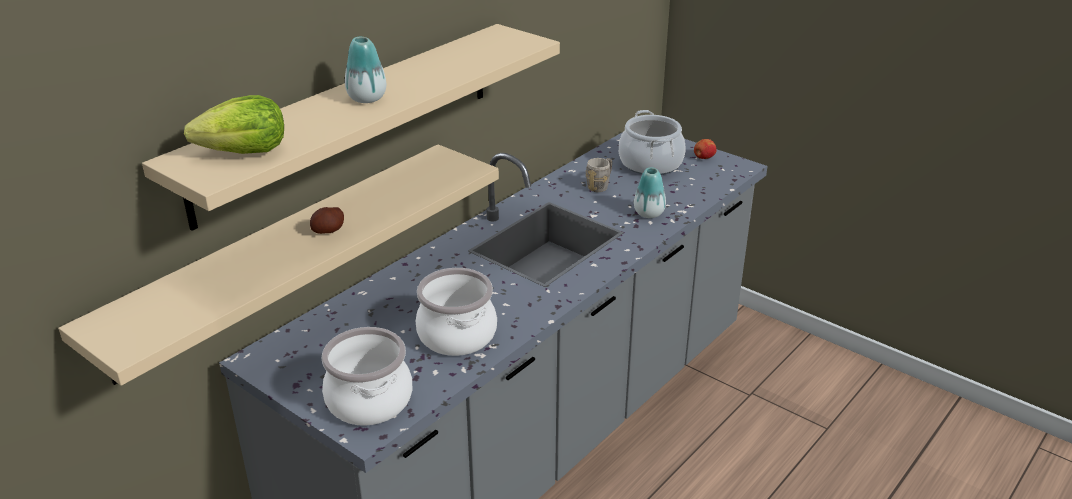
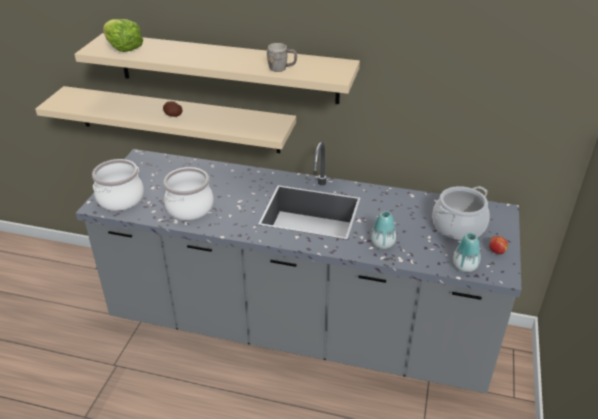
camera: 65 degrees right, 5 degrees up
vase [345,37,386,103] -> vase moved to [453,233,481,272]
grey mug [586,158,612,192] -> grey mug moved to [267,43,297,72]

